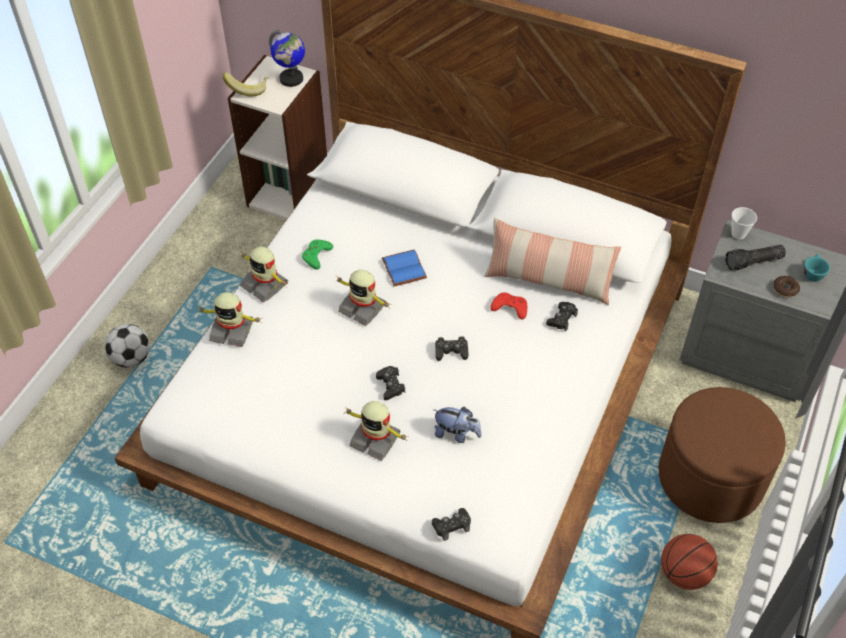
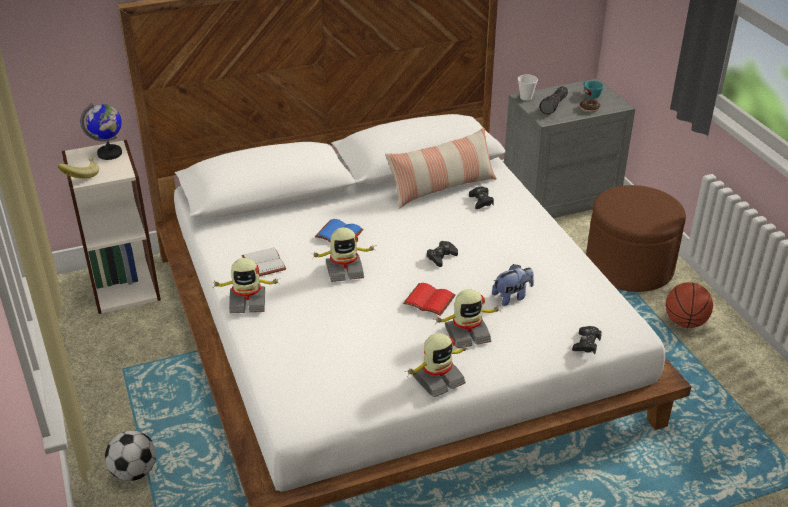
camera: 45 degrees left, 15 degrees down
toy robot [196,292,262,347] -> toy robot moved to [405,333,469,397]
green game controller [302,240,333,270] -> white book [242,247,286,276]
black game controller [376,366,405,400] -> red book [403,283,455,316]
red game controller [490,292,527,319] -> none

